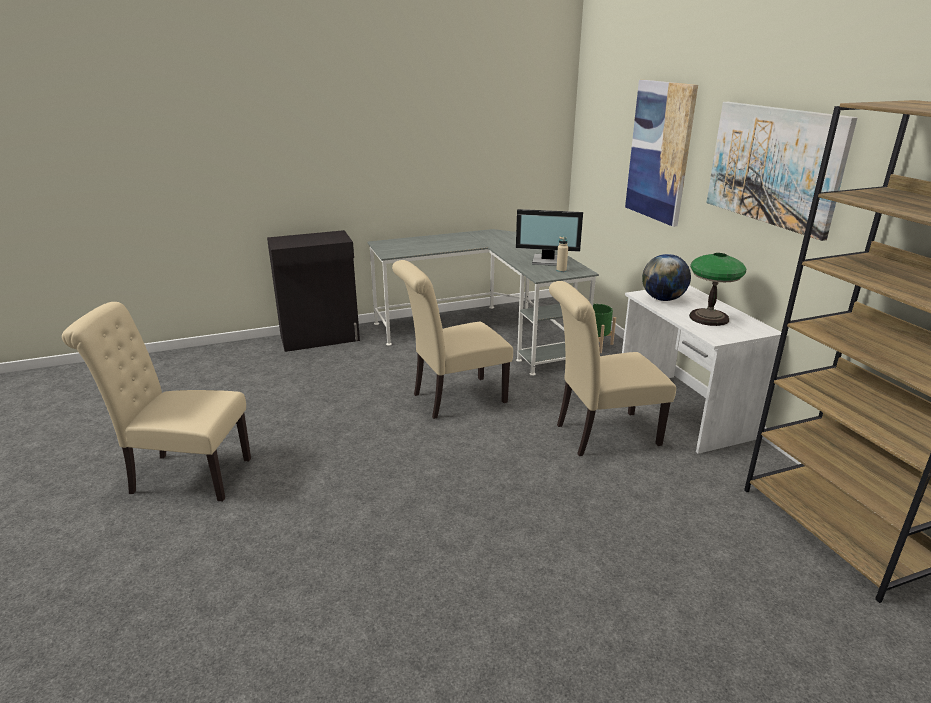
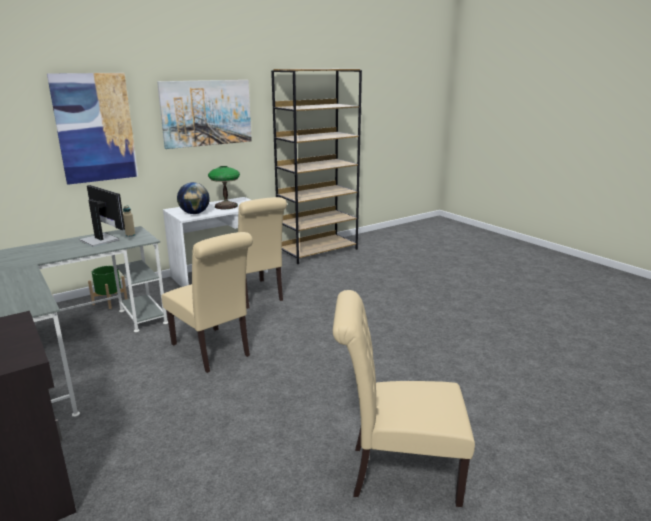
camera: 105 degrees left, 5 degrees down
beige chair [62,302,251,501] -> beige chair turned 105 degrees clockwise [333,290,475,507]
monitor [516,209,583,266] -> monitor turned 45 degrees counterclockwise [79,185,125,247]

